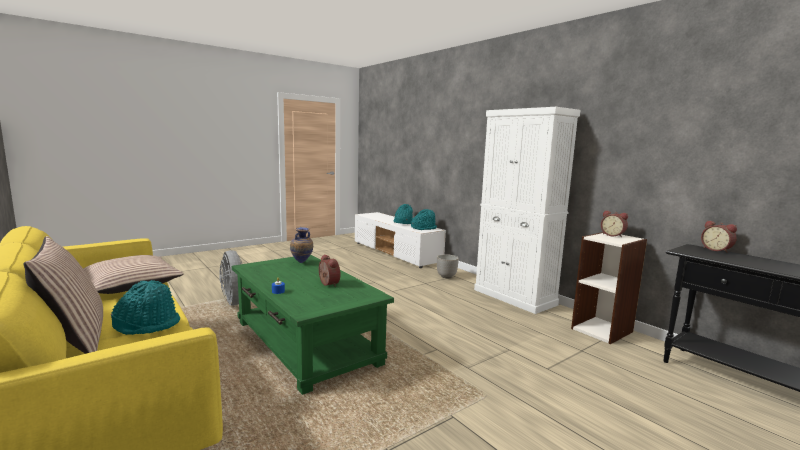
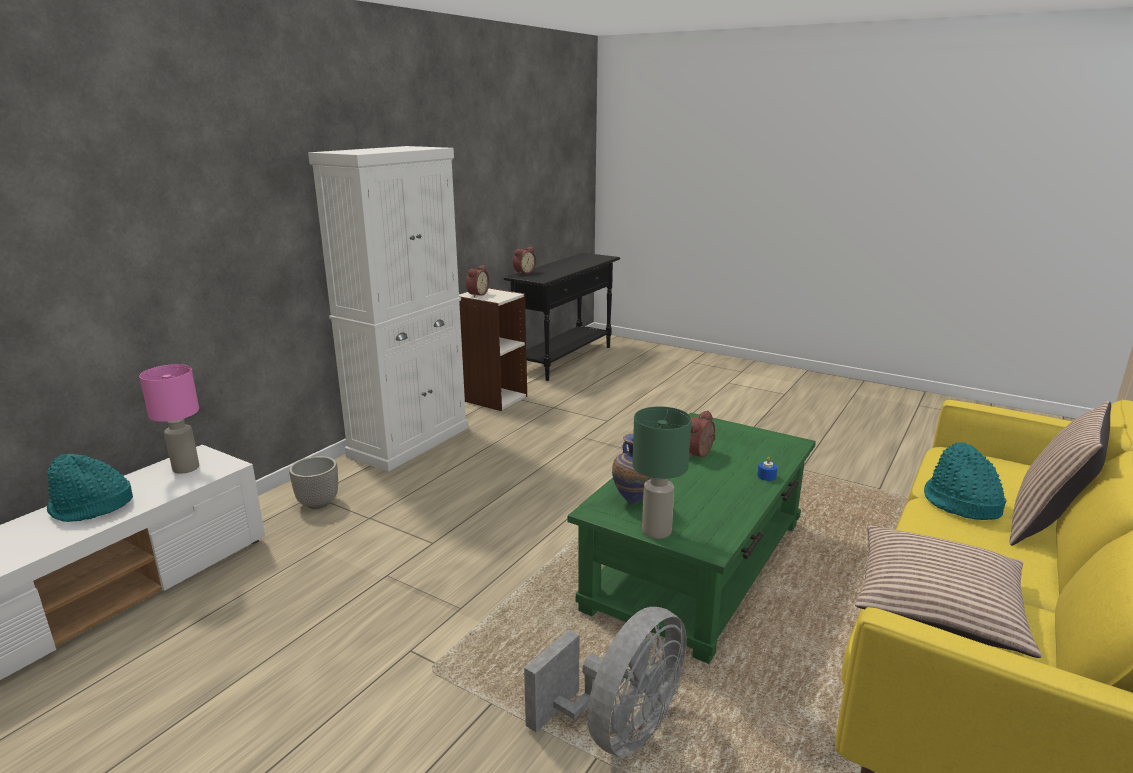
camera: 110 degrees left, 10 degrees up
turquoise hat [411,209,437,230] -> pink table lamp [139,364,199,474]
none -> green table lamp [632,406,692,539]

